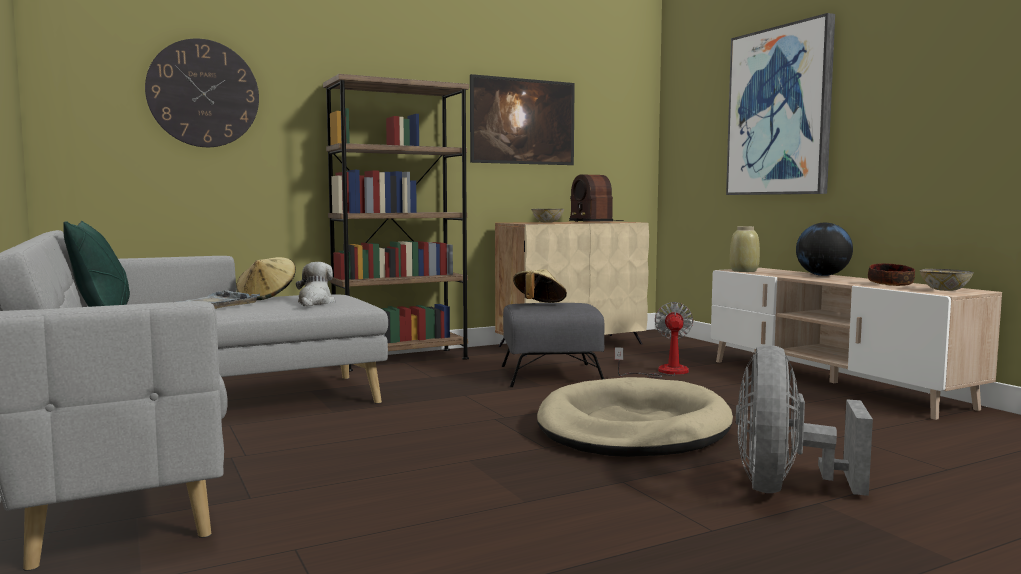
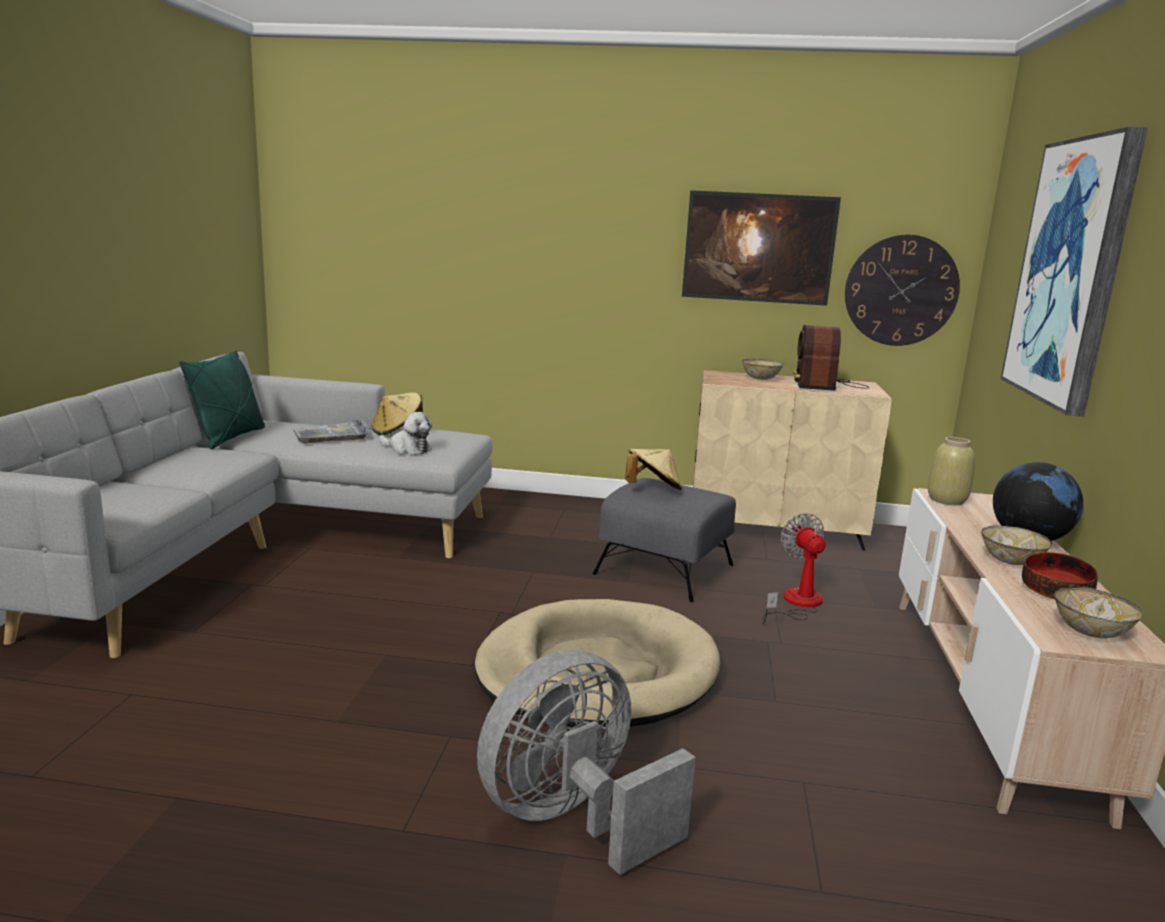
camera: 35 degrees right, 10 degrees up
wall clock [145,39,259,147] -> wall clock moved to [845,234,960,346]
plush toy [296,262,336,306] -> plush toy turned 75 degrees clockwise [379,412,432,455]
brown bookcase [323,74,469,372] -> none
fan [615,302,693,378] -> fan turned 60 degrees counterclockwise [761,513,826,624]
none -> bowl [981,525,1052,565]

